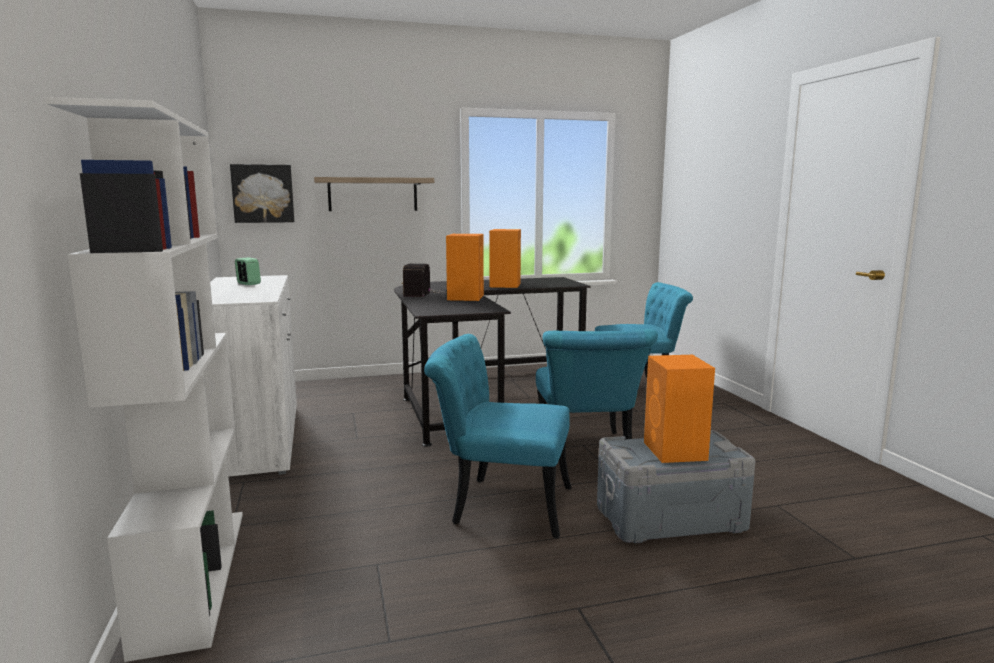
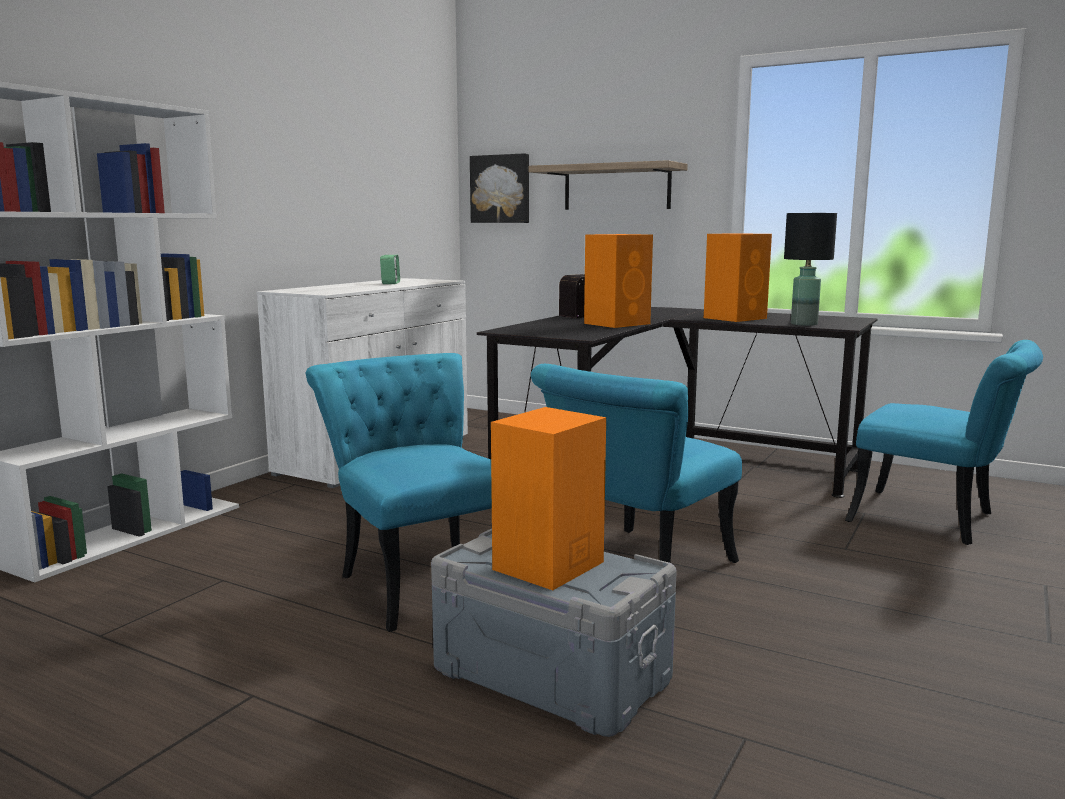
camera: 45 degrees right, 0 degrees up
none -> black table lamp [784,213,837,326]

